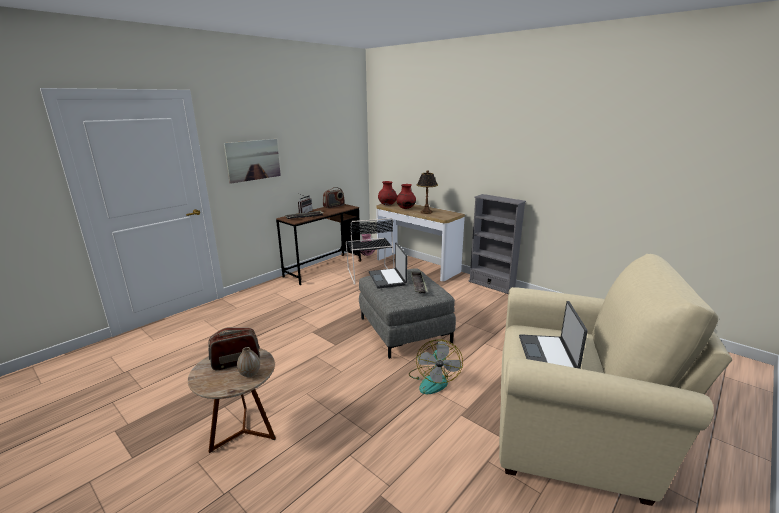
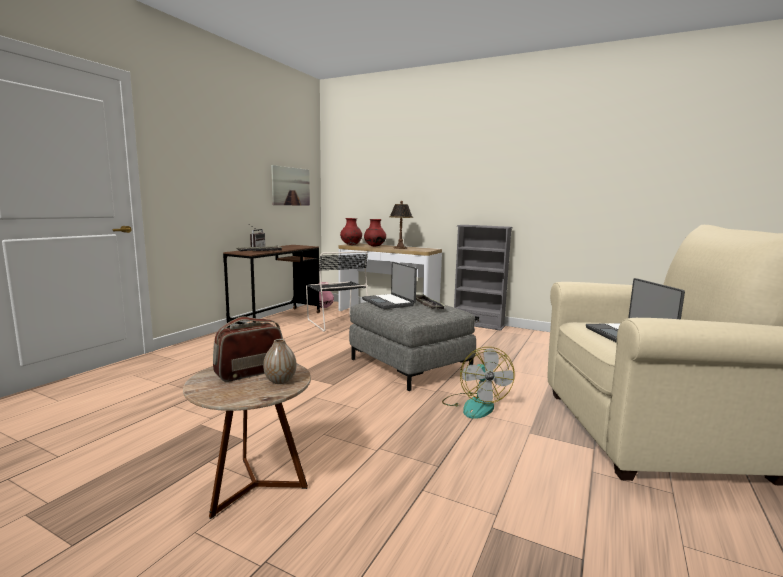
camera: 15 degrees left, 10 degrees down
picture [224,139,281,184] -> picture moved to [271,165,310,206]
radio [323,187,345,208] -> none

